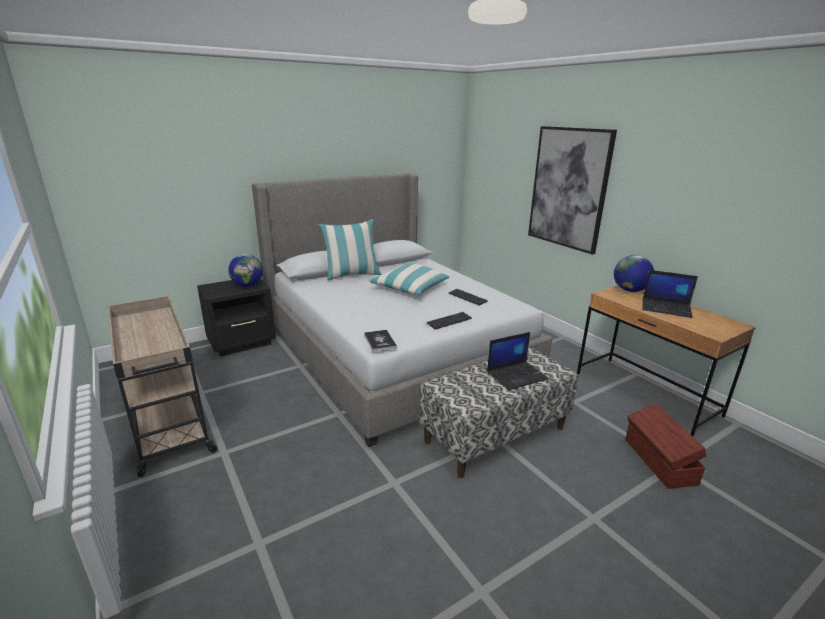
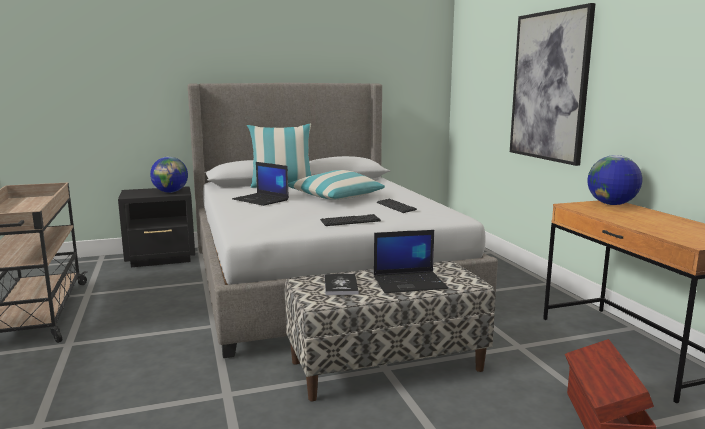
camera: 15 degrees right, 10 degrees down
book [364,330,397,352] -> book moved to [325,274,359,295]
laptop [642,270,698,318] -> laptop moved to [232,162,289,206]

